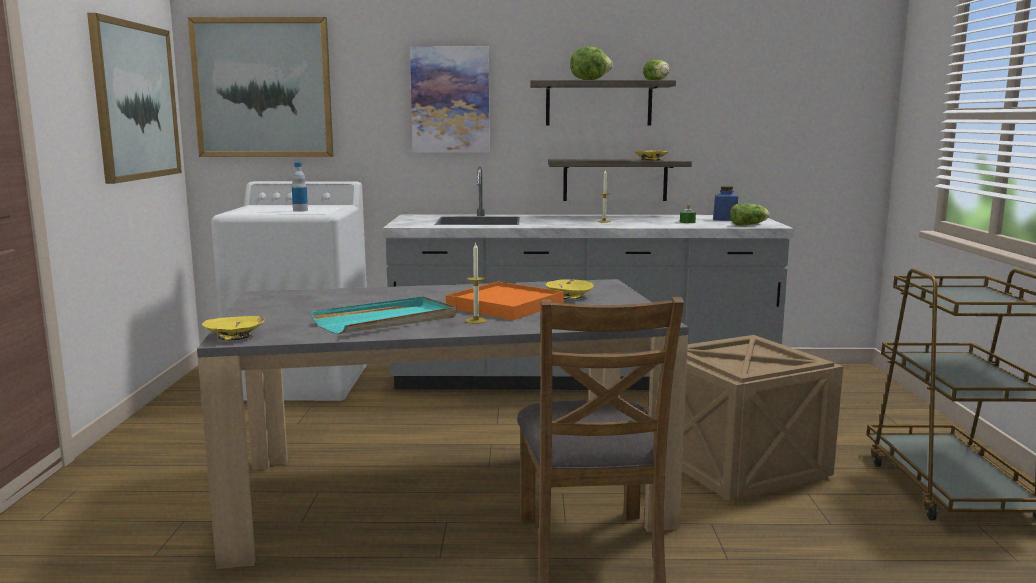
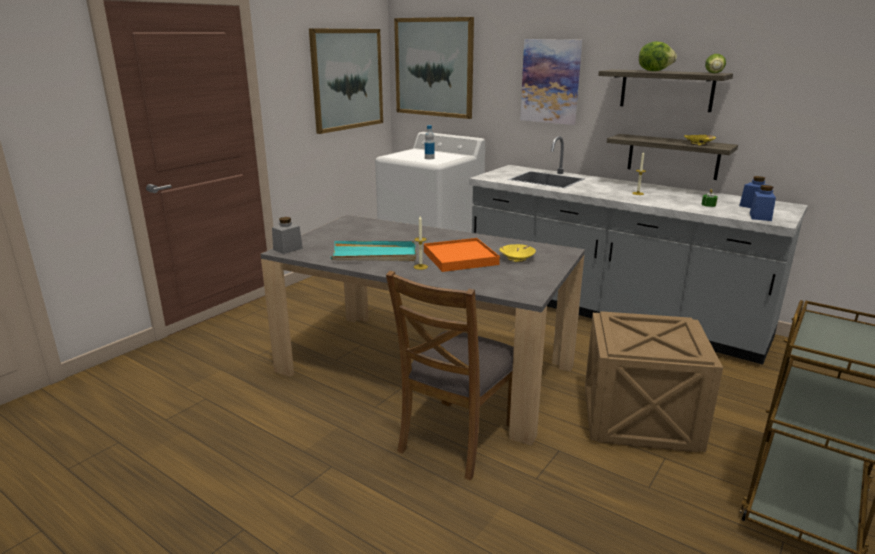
camera: 35 degrees right, 10 degrees up
yellow bowl [202,316,265,340] -> grey jar [272,217,303,254]
lettuce [730,203,770,225] -> blue jar [750,185,776,221]

